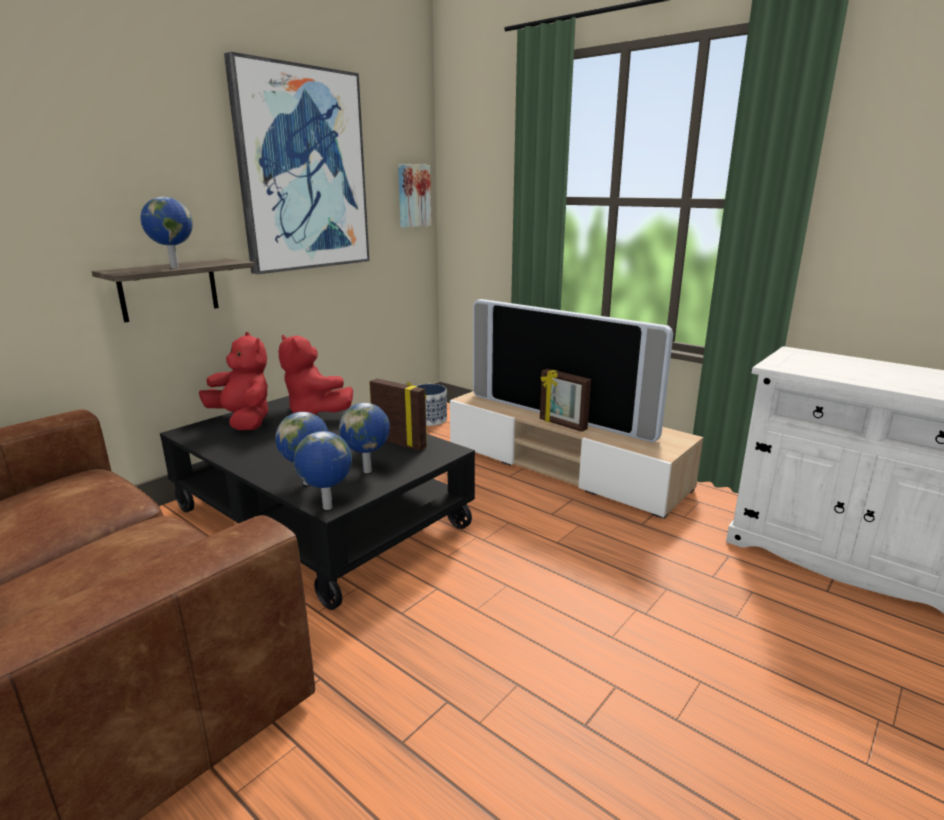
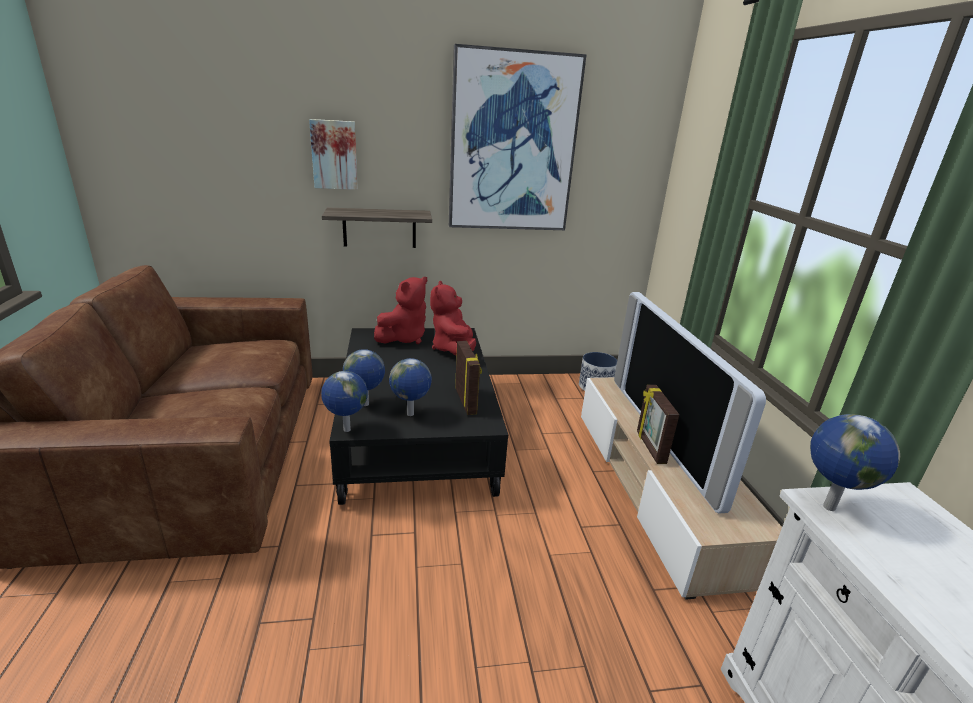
camera: 40 degrees right, 5 degrees up
globe [140,197,193,268] -> globe moved to [810,414,900,511]
red plush toy [199,332,268,430] -> red plush toy turned 45 degrees clockwise [374,277,427,344]
picture [398,164,432,228] -> picture moved to [309,119,358,190]

